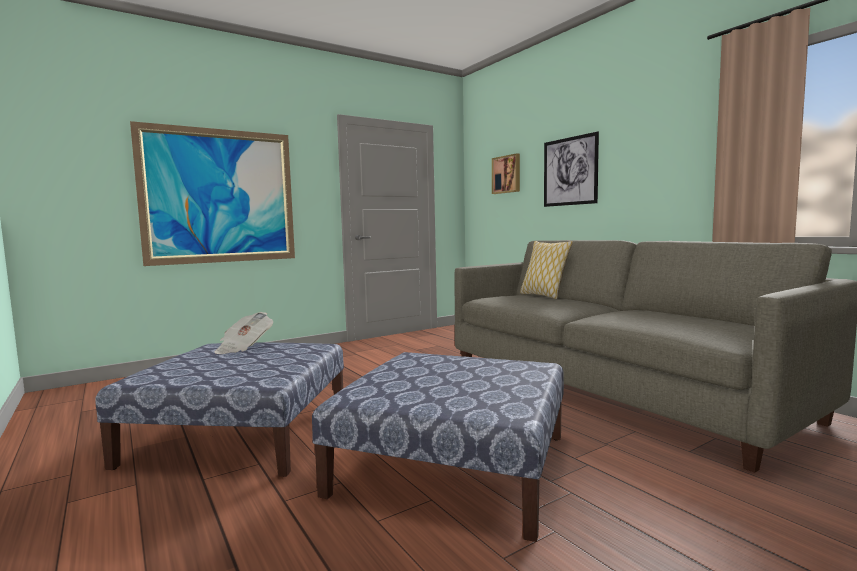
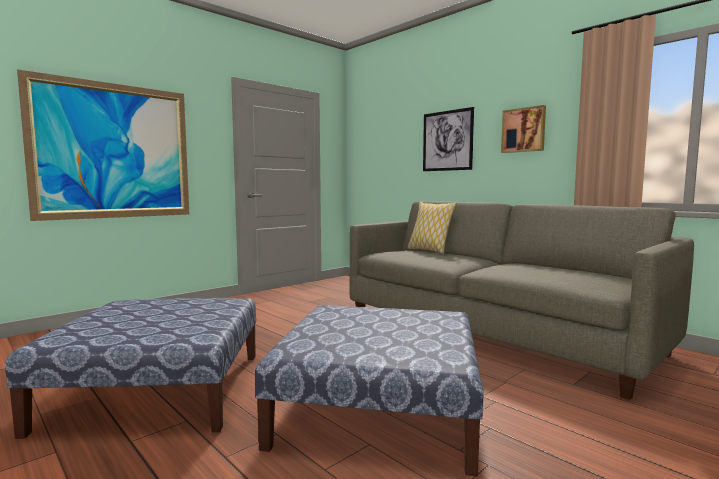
camera: 10 degrees left, 0 degrees up
newspaper [215,312,273,354] -> none
picture [492,153,520,194] -> picture moved to [501,105,546,153]

